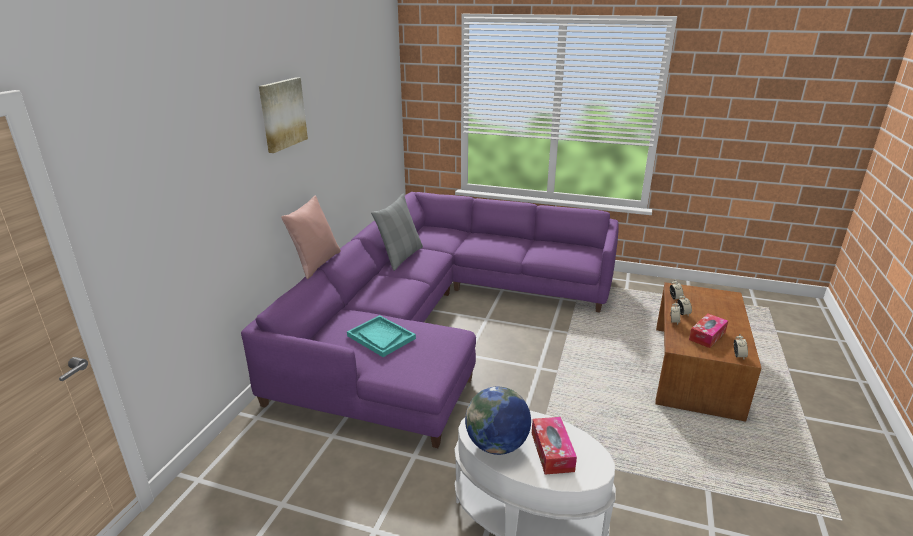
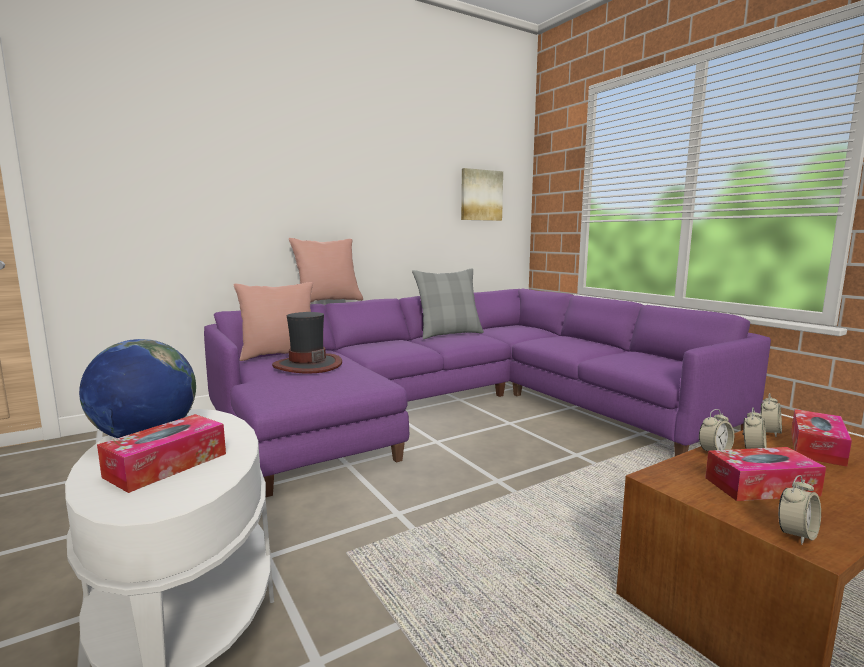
camera: 40 degrees right, 15 degrees down
picture [259,77,308,153] -> picture moved to [461,168,503,221]
turquoise tray [347,315,416,357] -> hat [272,312,342,374]
none -> pink pillow [234,282,313,361]
none -> tissue box [791,409,852,467]

